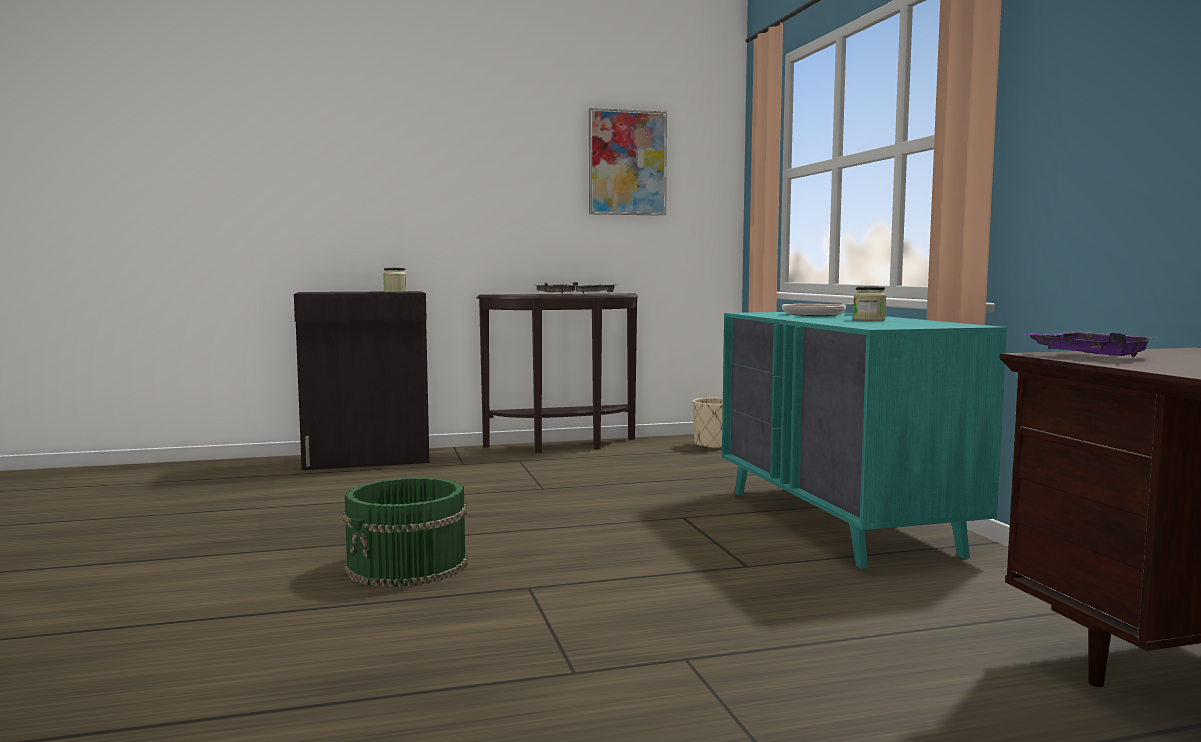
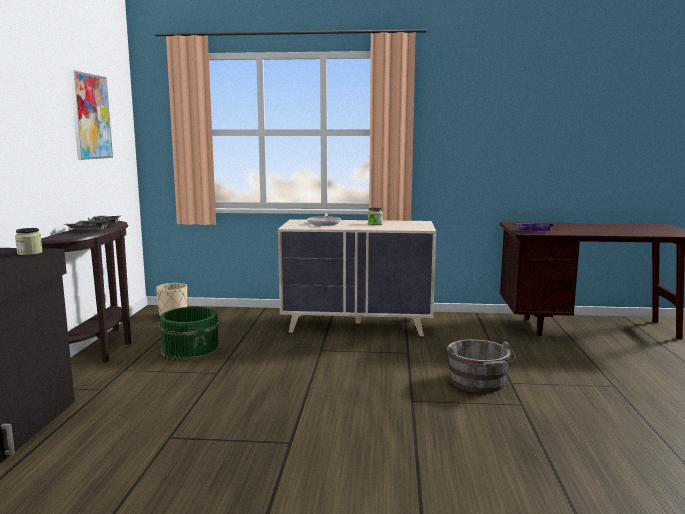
camera: 70 degrees left, 5 degrees up
green bucket [343,477,468,587] -> green bucket moved to [159,307,220,361]
turquoise dresser [722,312,1007,569] -> beige dresser [278,219,436,336]
none -> grey bucket [447,339,516,393]

